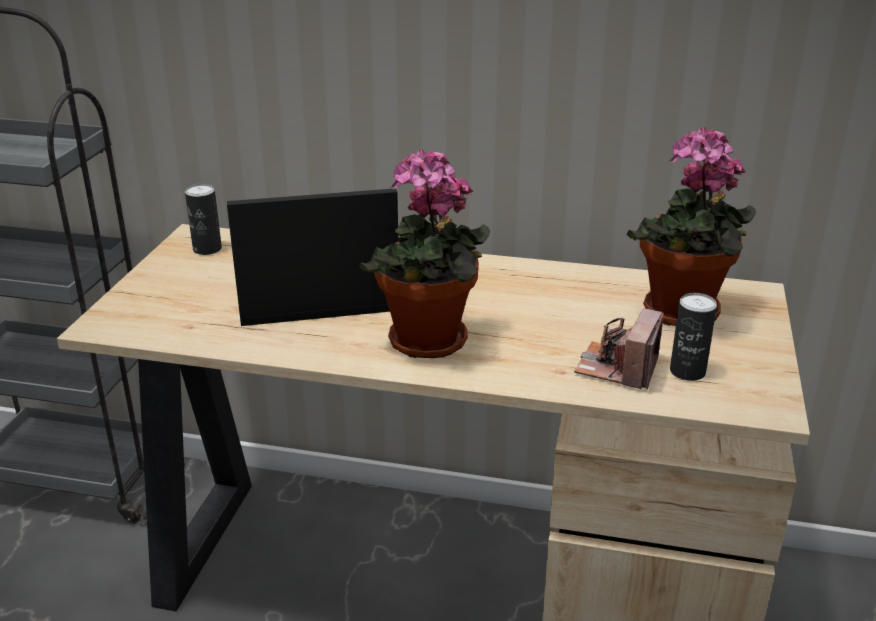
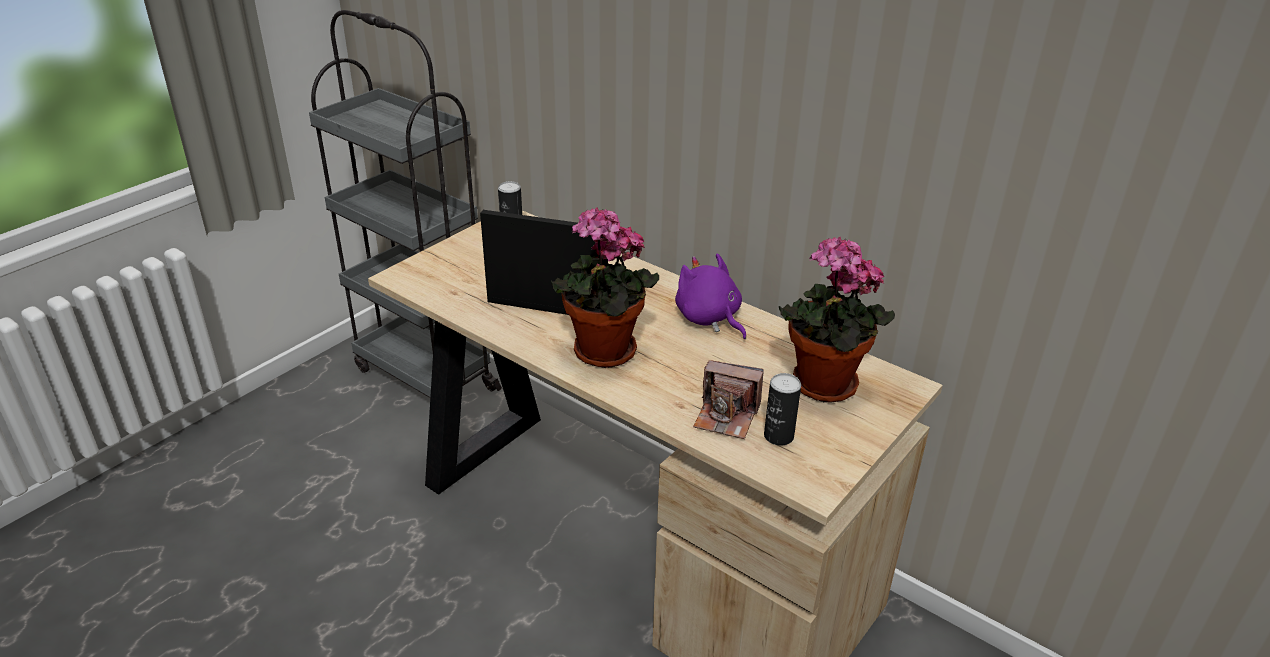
camera: 25 degrees right, 5 degrees up
camera [574,308,664,390] -> camera turned 120 degrees counterclockwise [693,360,764,439]
none -> purple plush toy [675,253,746,339]

